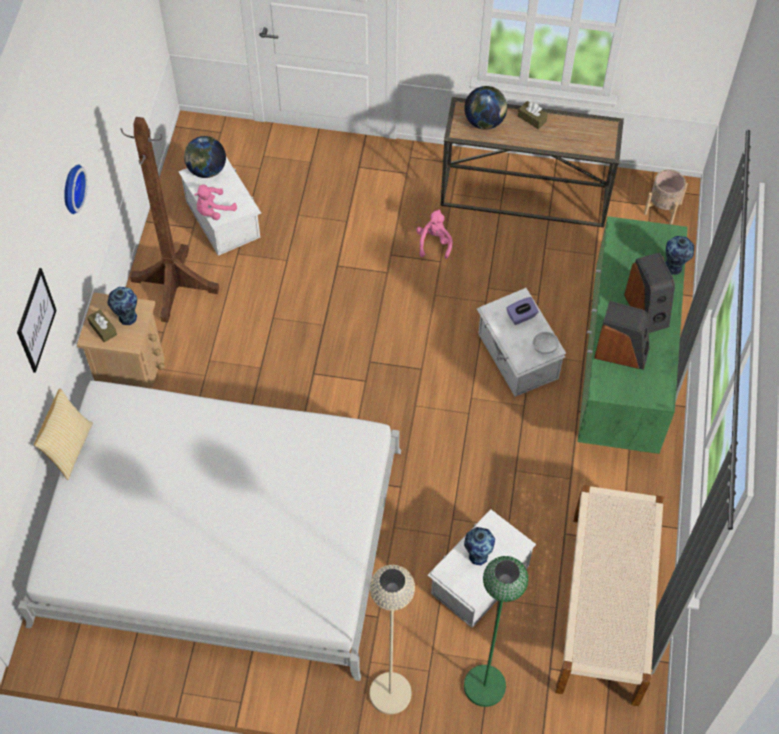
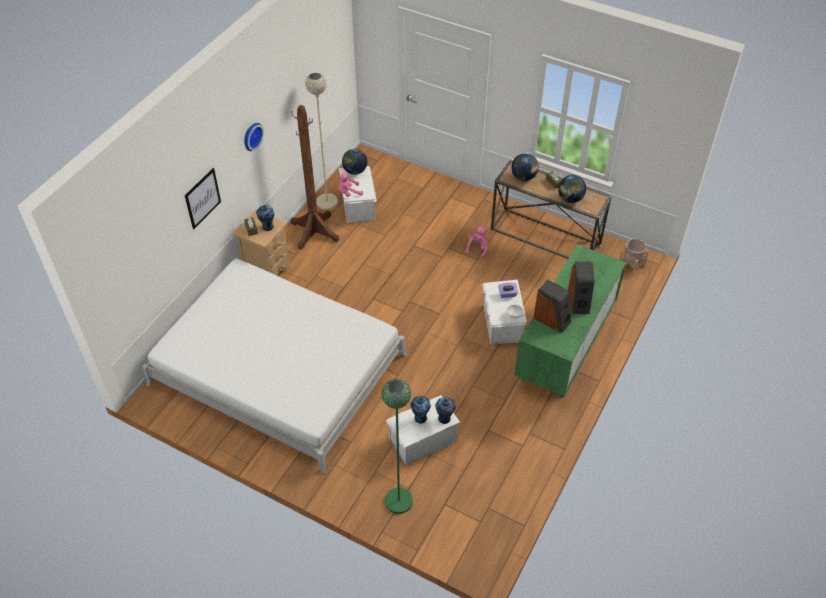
camera: 20 degrees right, 10 degrees down
pillow [34,388,93,480] -> none
beige floor lamp [370,565,415,714] -> beige floor lamp moved to [305,72,338,210]
beige bench [555,485,664,706] -> none
vase [666,236,694,275] -> vase moved to [435,397,456,424]
none -> globe [558,175,586,203]

